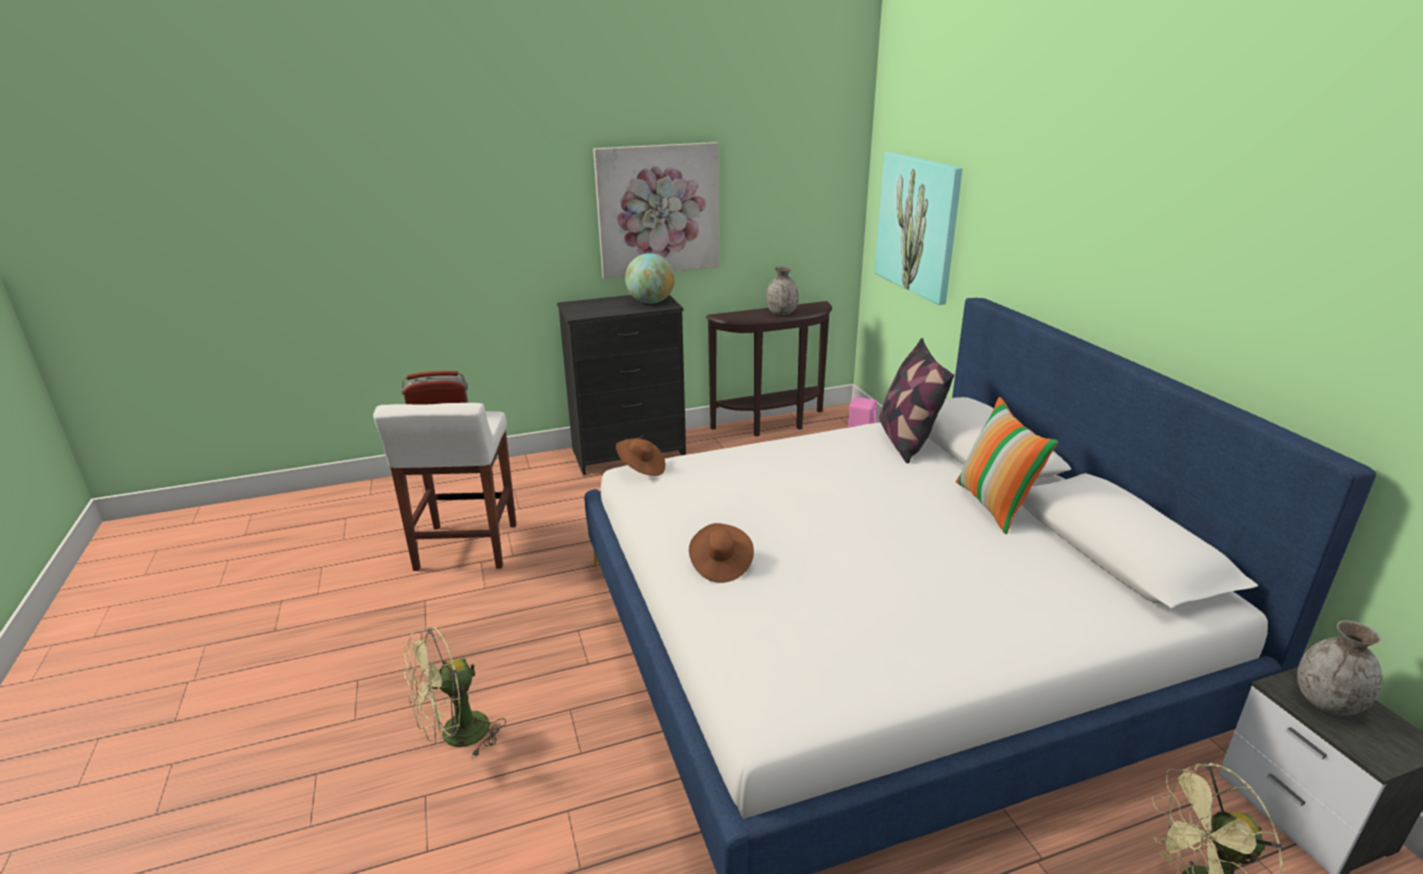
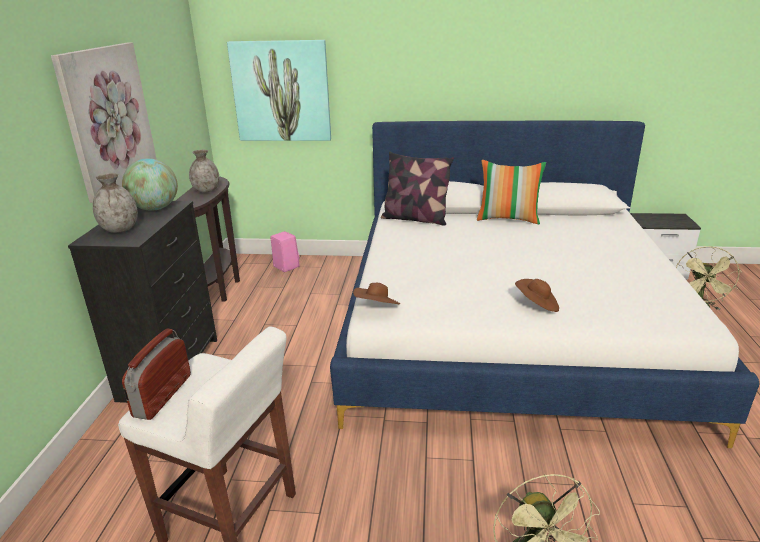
camera: 65 degrees left, 0 degrees up
grey vase [1297,621,1382,716] -> grey vase moved to [93,173,138,233]

